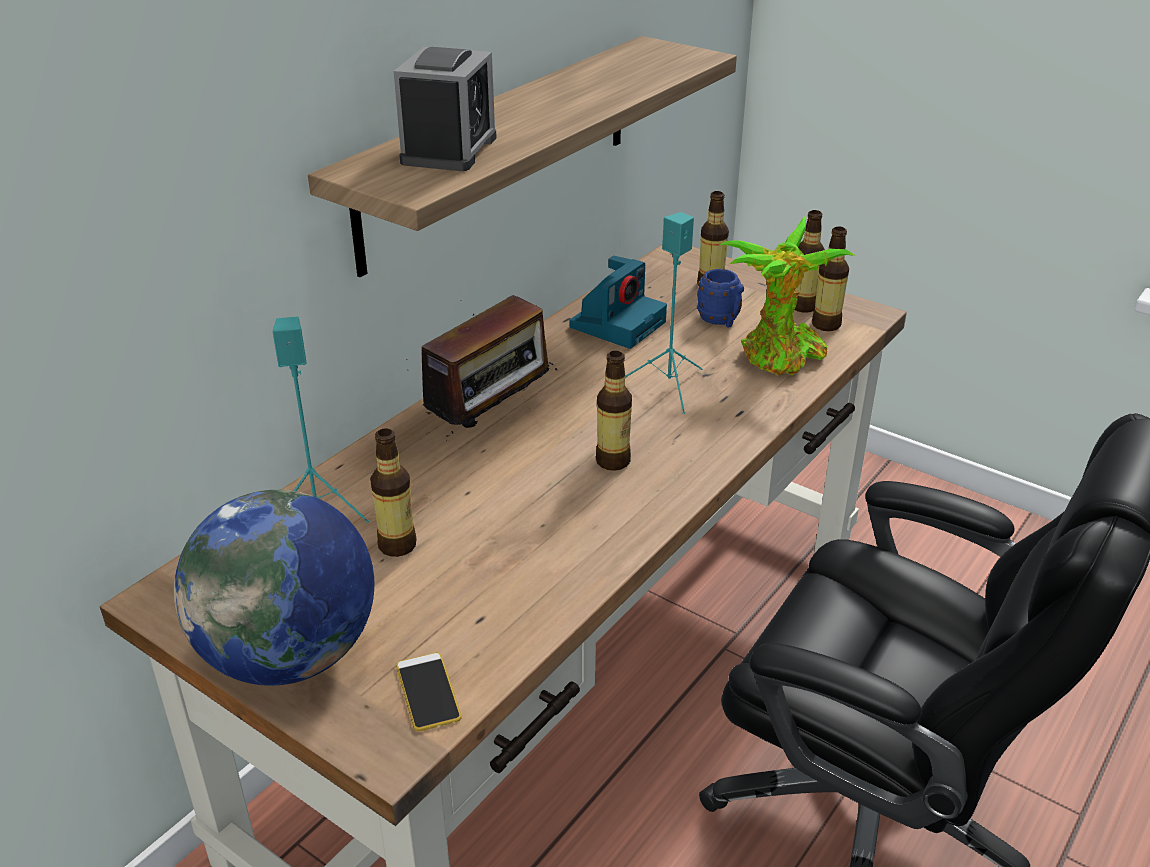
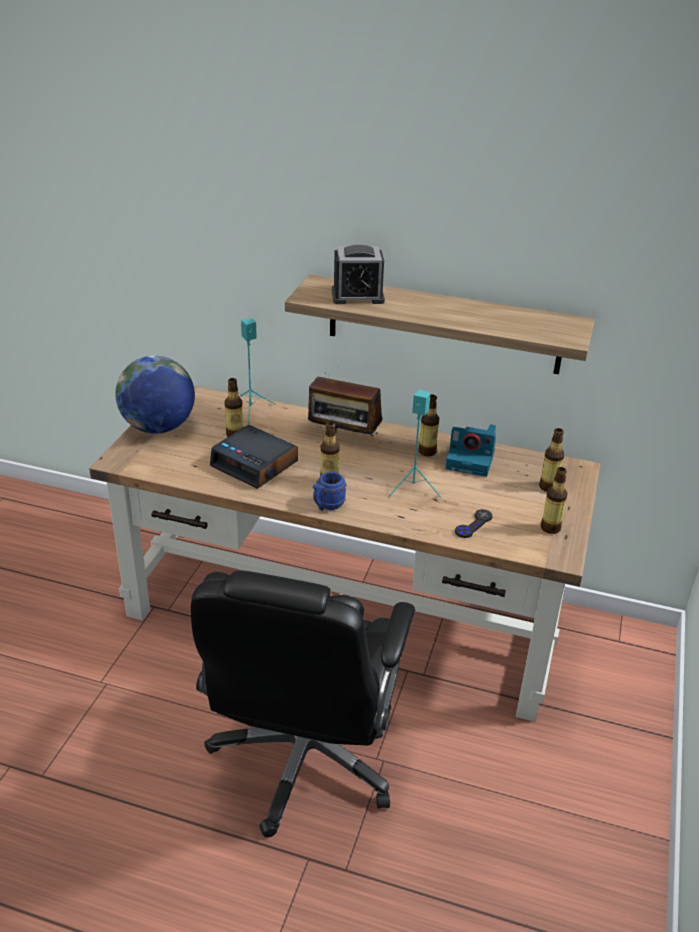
camera: 70 degrees right, 0 degrees up
phone [396,653,462,731] -> none
blue mug [697,269,744,328] -> blue mug moved to [313,472,346,511]
potted plant [719,217,856,375] -> black game controller [455,509,492,538]
bottle [812,227,849,331] -> bottle moved to [418,394,439,456]
none -> alarm clock [210,425,298,489]

